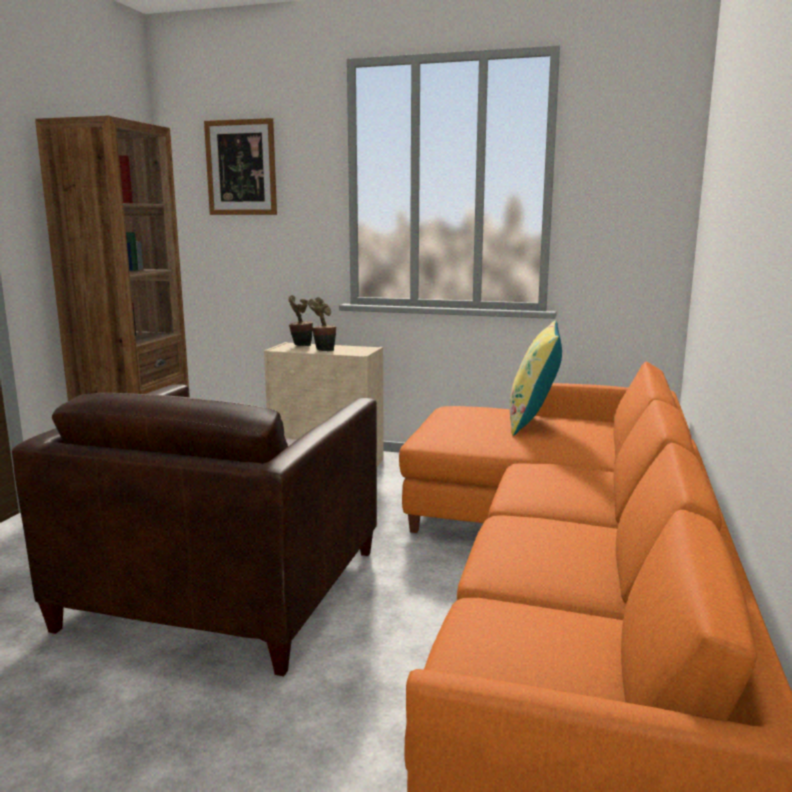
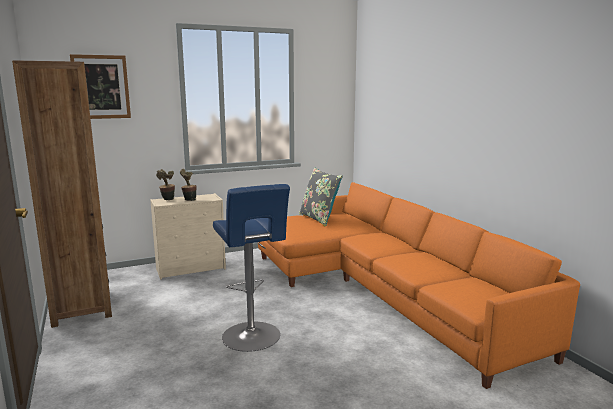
camera: 40 degrees left, 0 degrees up
brown armchair [12,384,377,676] -> blue stool [213,184,290,352]
yellow pillow [510,320,562,436] -> grey pillow [299,168,343,227]

